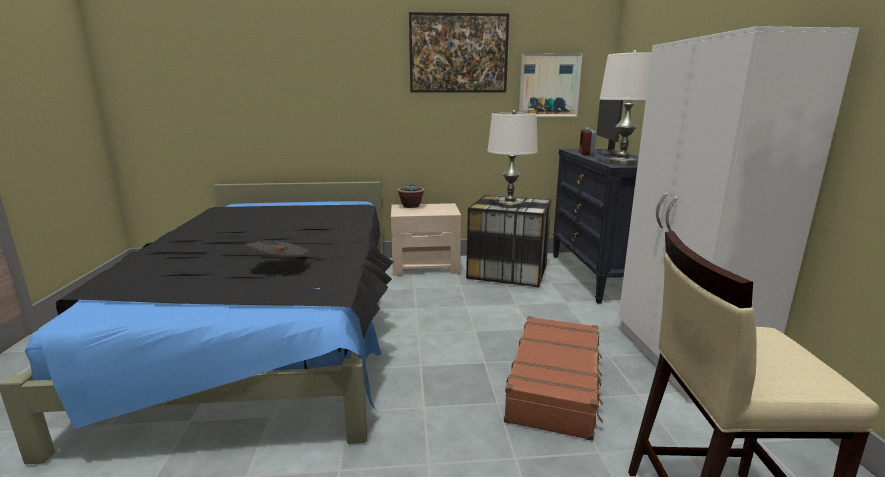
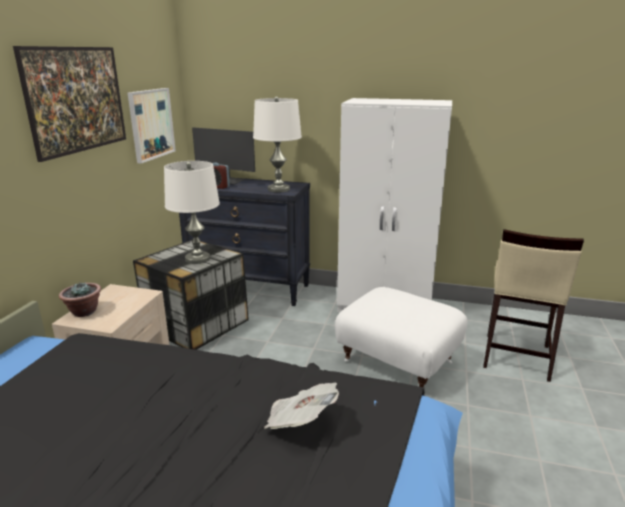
camera: 70 degrees left, 5 degrees up
brown suitcase [504,316,603,441] -> white ottoman [335,287,468,395]

